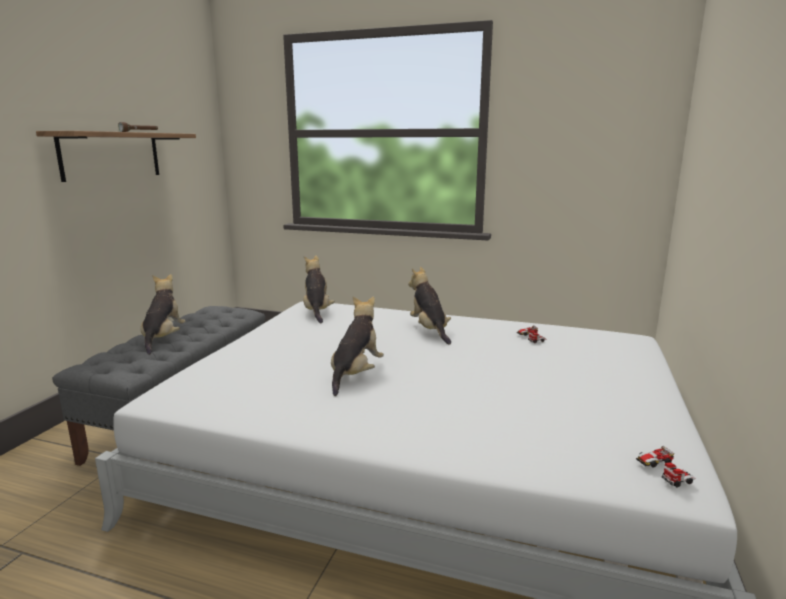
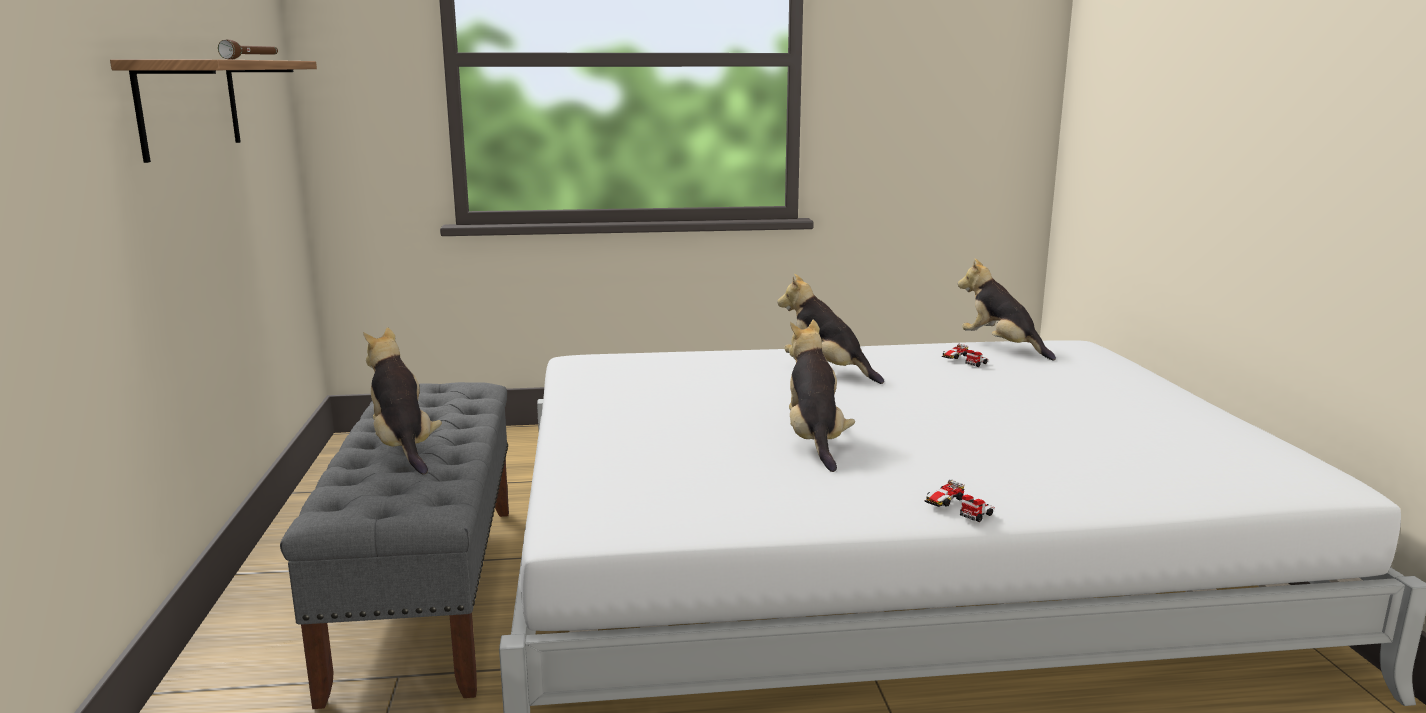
camera: 25 degrees left, 0 degrees up
plush toy [303,255,335,323] -> plush toy moved to [958,258,1056,360]
toy car [636,446,696,488] -> toy car moved to [925,479,995,522]

